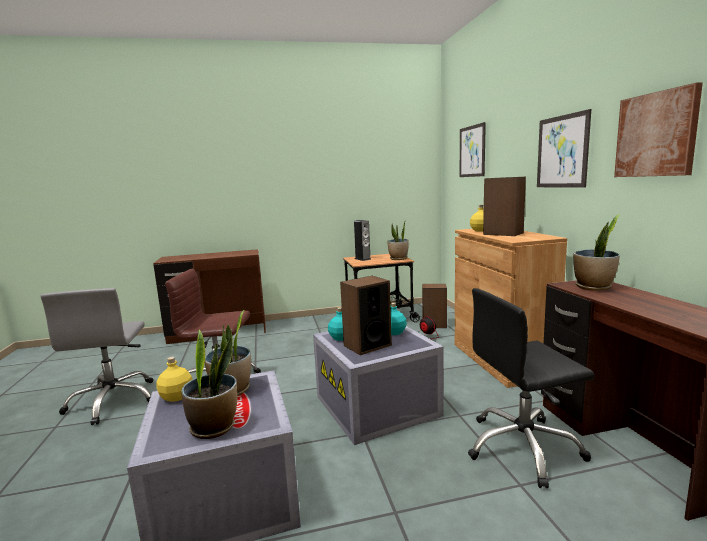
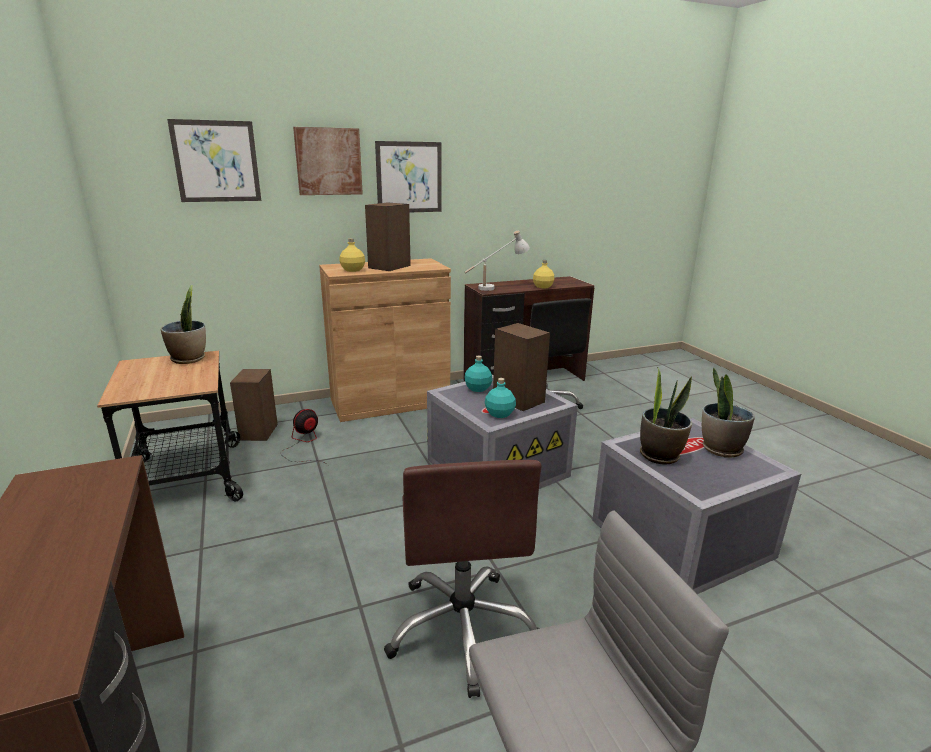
camera: 100 degrees left, 10 degrees up
yellow bottle [156,357,192,402] -> yellow bottle moved to [533,260,554,288]
speaker [354,220,371,261] -> none
potted plant [573,214,620,291] -> white table lamp [465,231,530,291]
picture [614,82,703,177] -> picture moved to [293,127,363,195]

